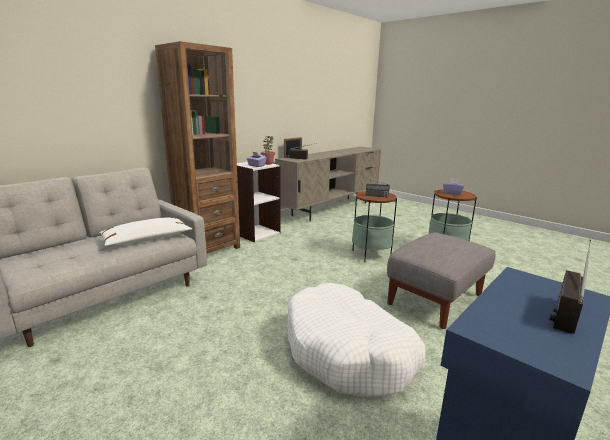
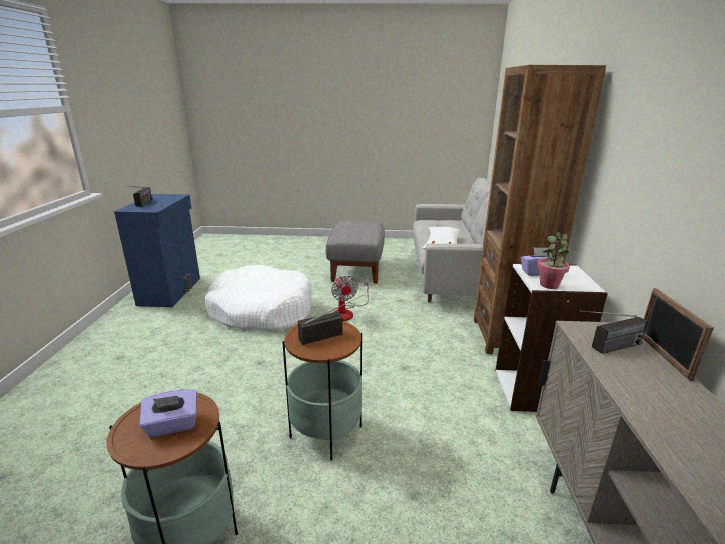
camera: 140 degrees right, 5 degrees up
grey ottoman [387,233,496,329] -> grey ottoman moved to [325,221,385,284]
none -> fan [331,276,369,321]

